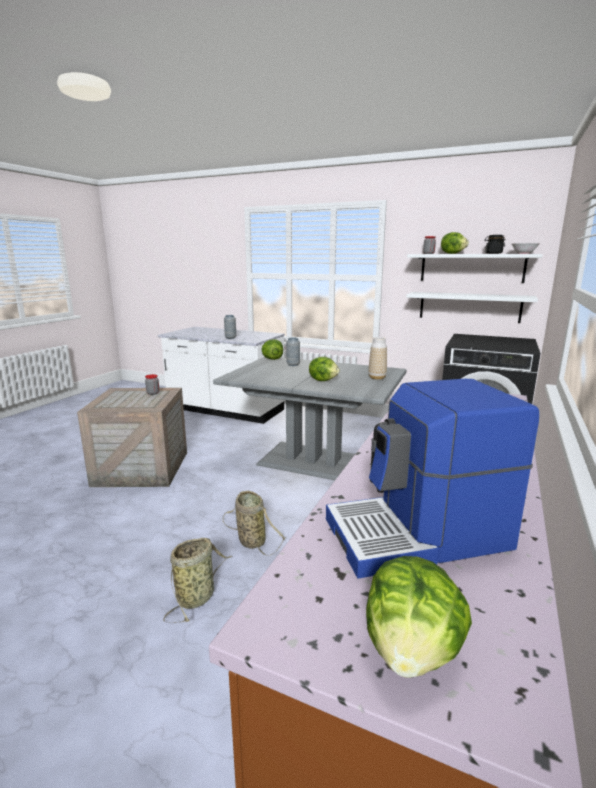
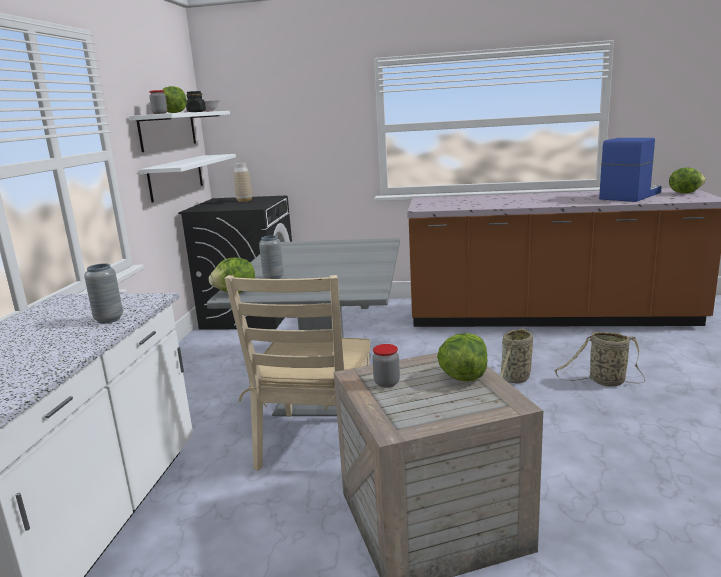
camera: 105 degrees left, 0 degrees up
lettuce [309,357,340,381] -> lettuce moved to [437,333,488,381]
coffee machine [326,379,539,579] -> coffee machine turned 105 degrees counterclockwise [599,138,662,202]
vase [368,337,387,380] -> vase moved to [234,163,252,202]
none -> beige chair [224,275,371,471]

